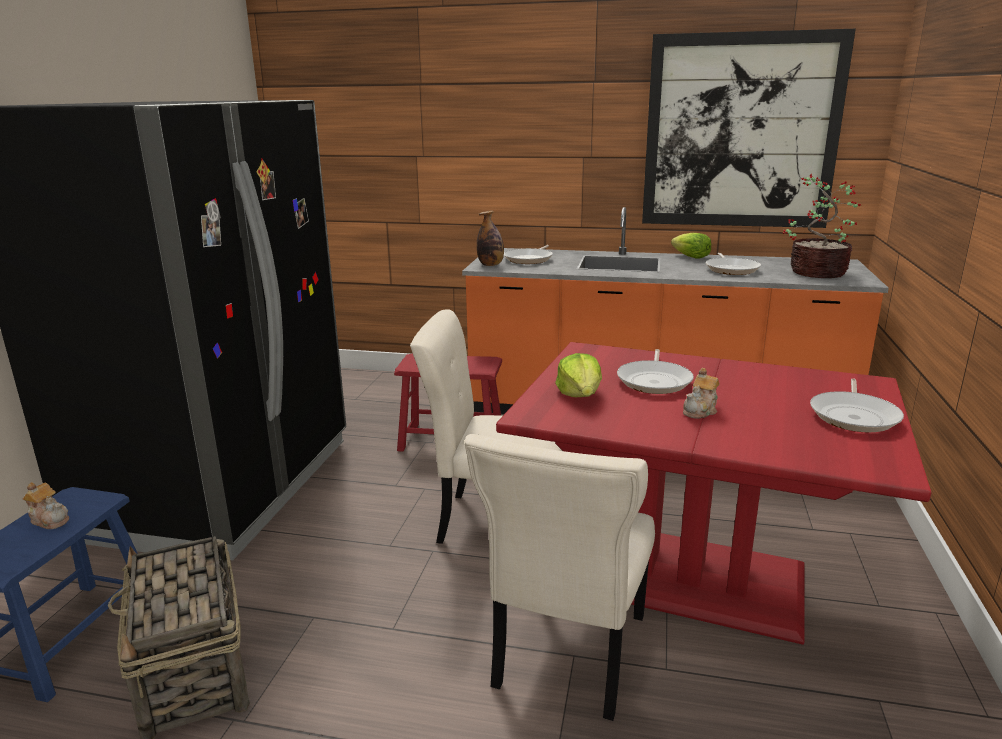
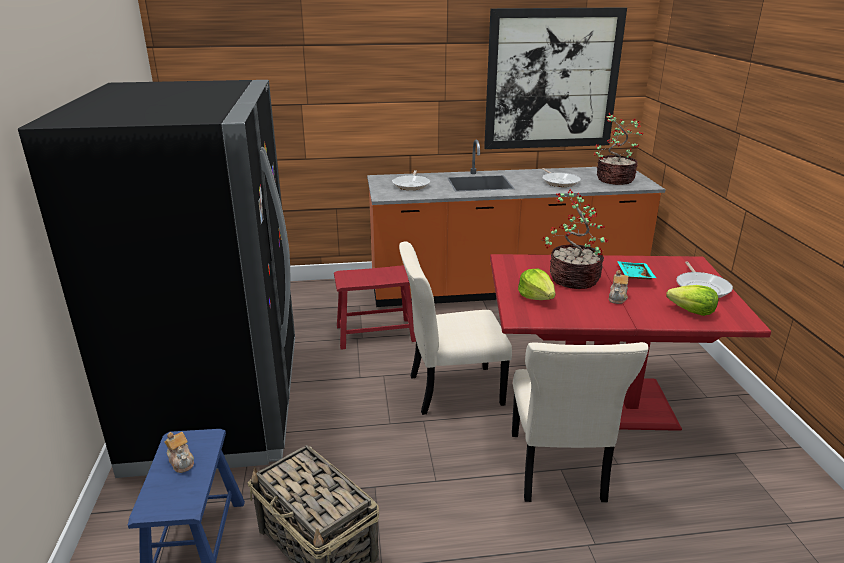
camera: 20 degrees left, 5 degrees up
teapot [22,482,69,529] -> teapot turned 45 degrees clockwise [164,432,194,473]
bottle [477,210,504,266] -> none
frying pan [617,349,694,394] -> potted plant [541,189,608,289]
lettuce [671,233,711,259] -> lettuce moved to [666,285,718,316]
none -> turquoise tray [617,261,656,280]

